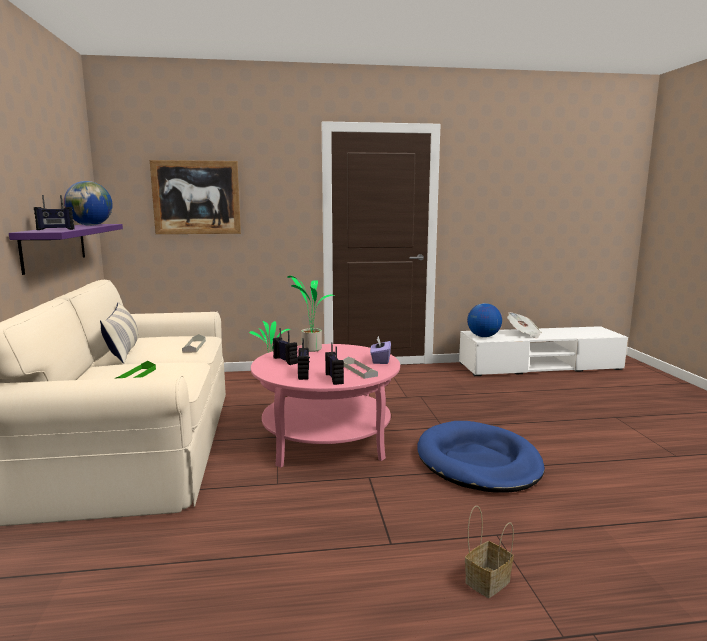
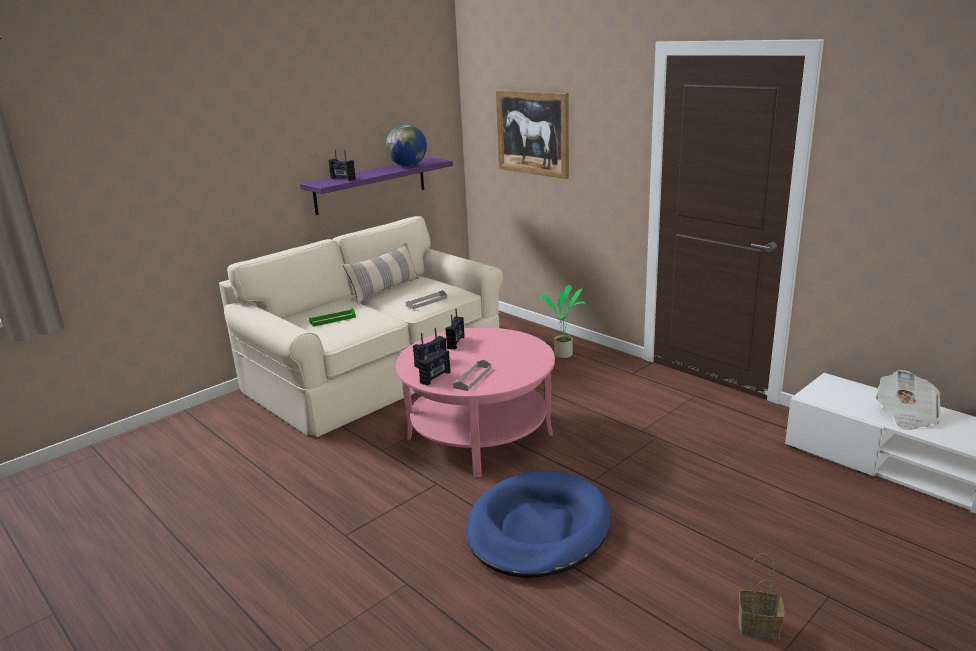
camera: 55 degrees right, 10 degrees up
potted plant [287,276,335,352] -> none
purple tissue box [370,336,391,364] -> none
basket [465,506,514,598] -> basket moved to [738,553,784,639]
globe [467,303,502,337] -> none

